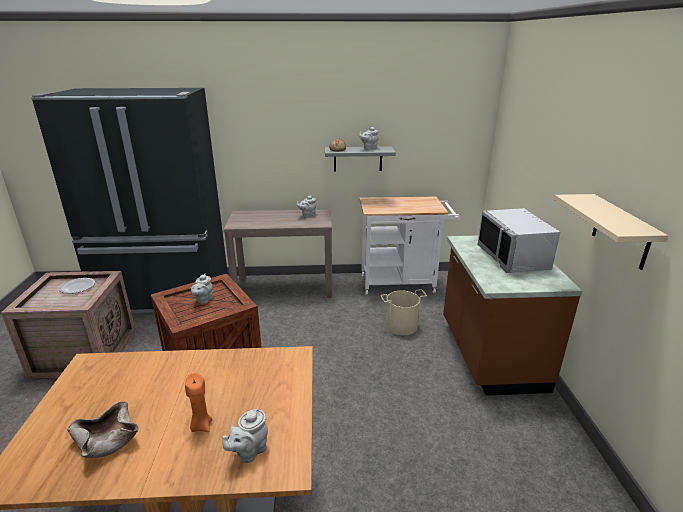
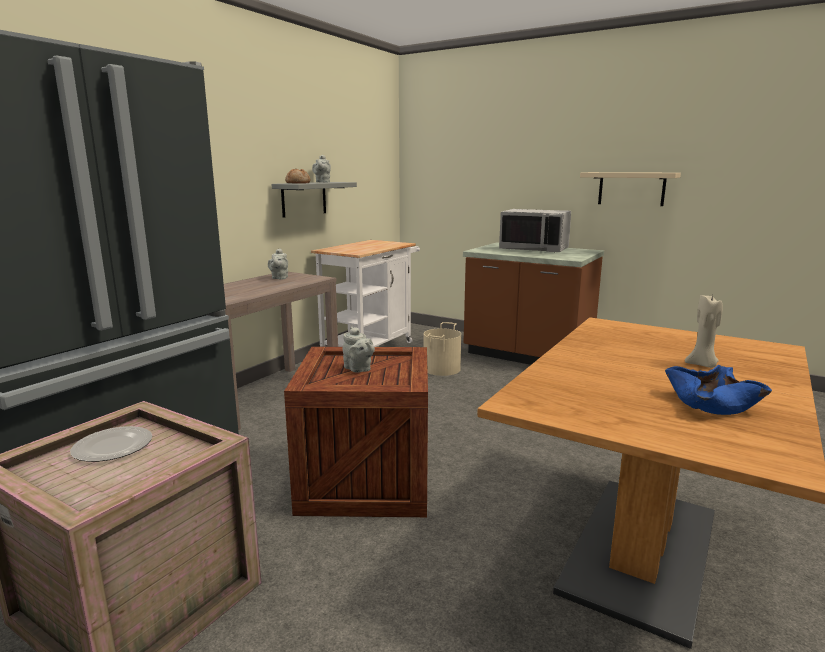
camera: 55 degrees left, 10 degrees down
beige bowl [67,402,139,458] -> blue bowl [665,365,772,415]
orange candle [185,373,213,432] -> beige candle [685,295,723,368]
grey teapot [222,409,268,463] -> none

